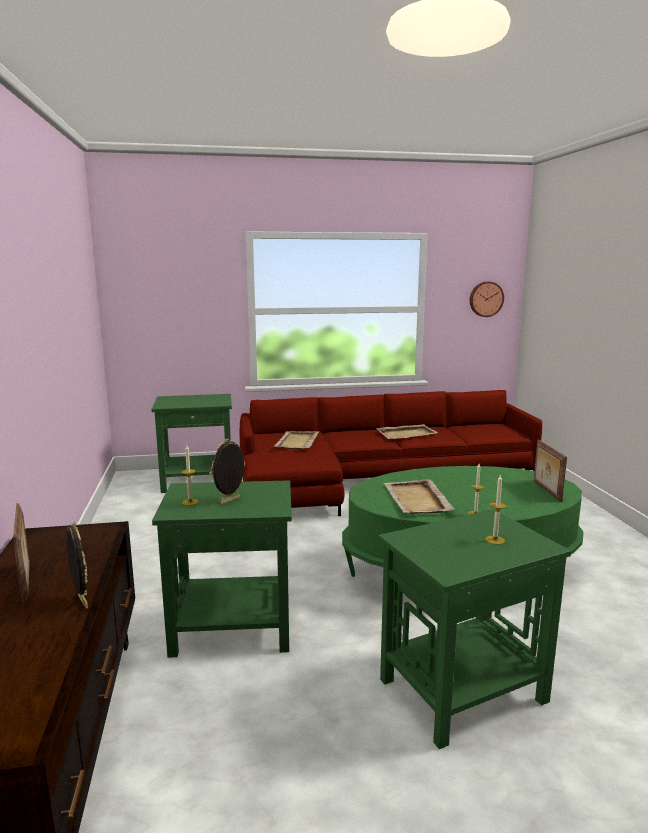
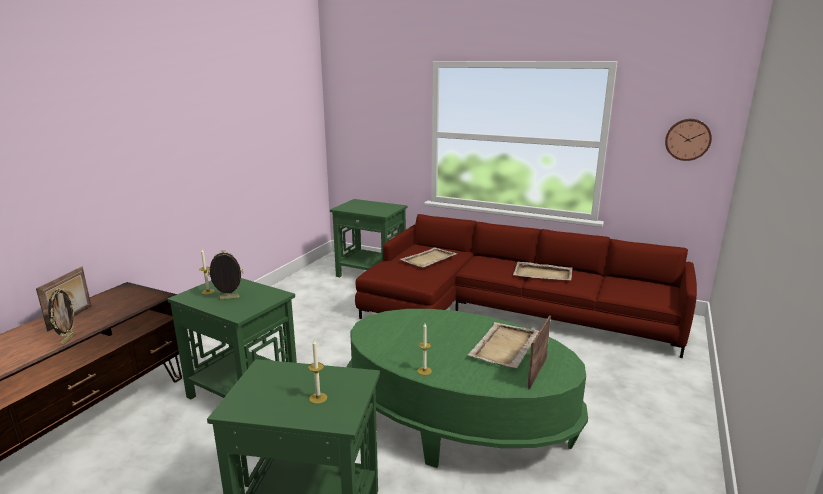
camera: 35 degrees right, 5 degrees up
beige tray [383,479,455,514] -> beige tray moved to [468,322,539,368]

